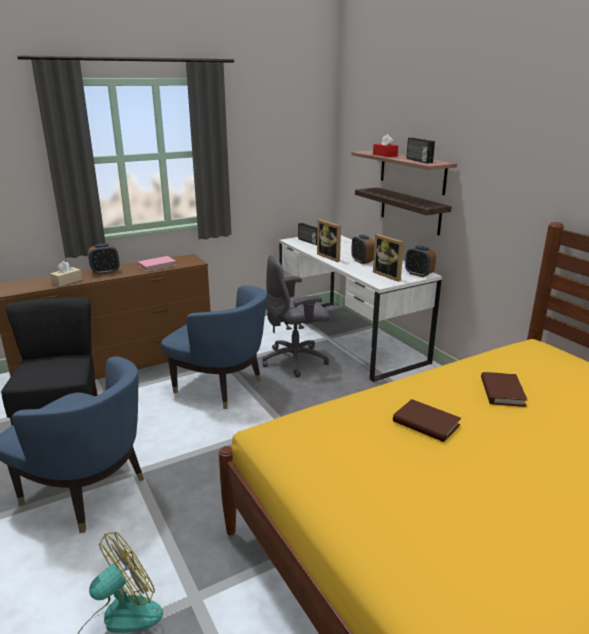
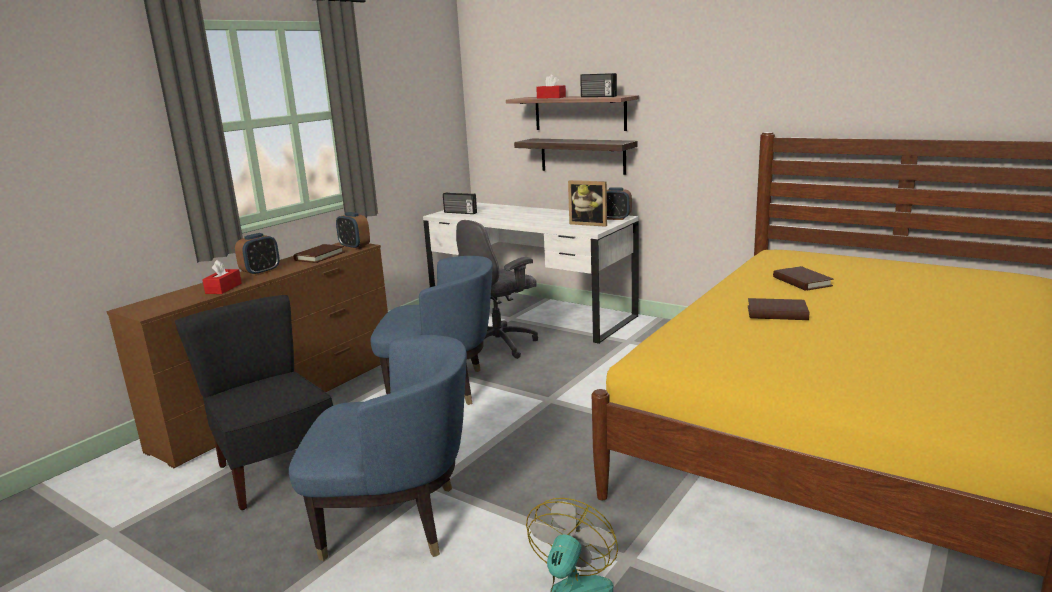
camera: 25 degrees left, 5 degrees down
beige tissue box [50,261,82,287] -> red tissue box [202,260,242,294]
pink book [137,256,177,272] -> brown book [293,244,345,263]
picture frame [317,219,341,262] -> none
alarm clock [351,234,374,264] -> alarm clock moved to [336,212,370,250]

